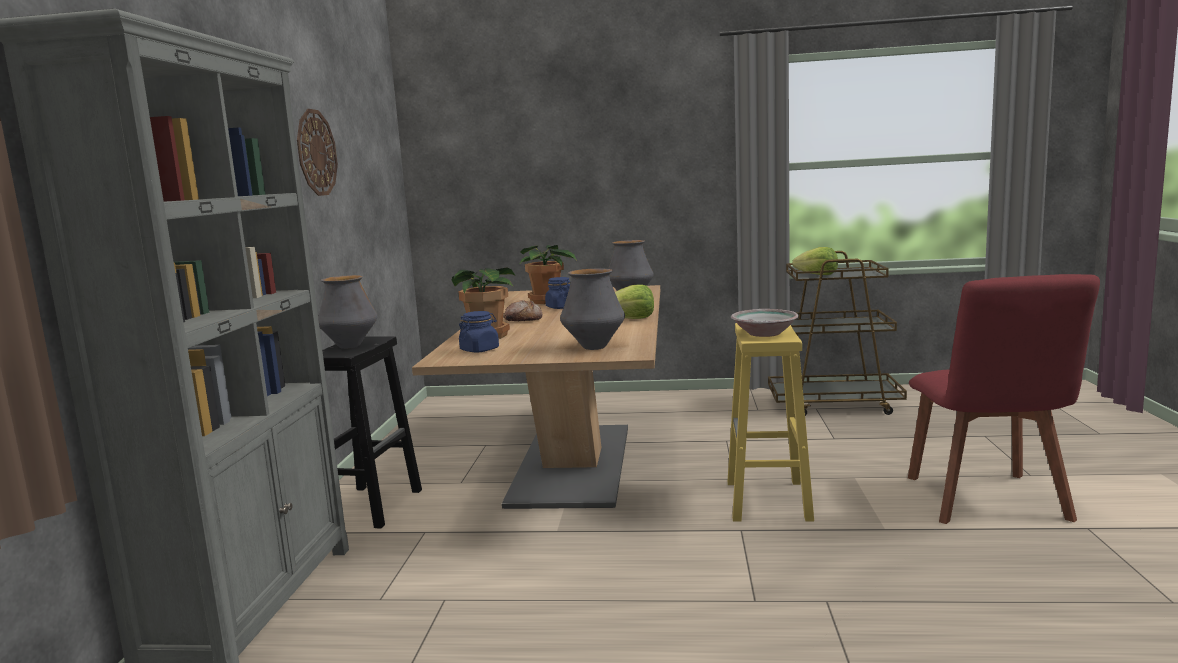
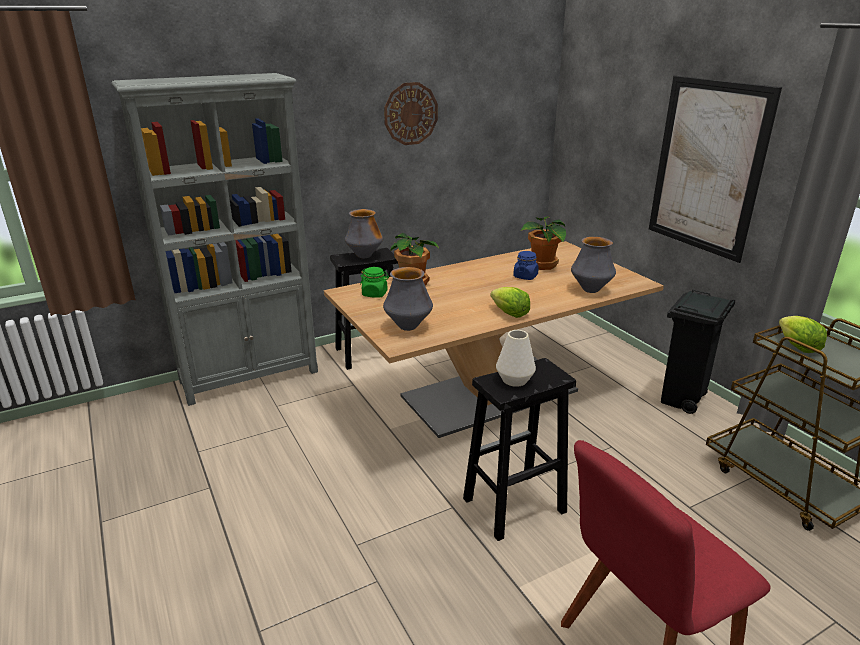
camera: 55 degrees right, 15 degrees up
blue jar [459,311,499,352] -> green jar [360,267,389,298]
bread [503,300,542,321] -> none
yellow stool [727,323,814,522] -> black stool [463,358,576,541]
bowl [731,309,799,337] -> white vase [496,330,536,387]
none -> picture [649,75,782,263]
none -> black trash can [661,290,735,414]

